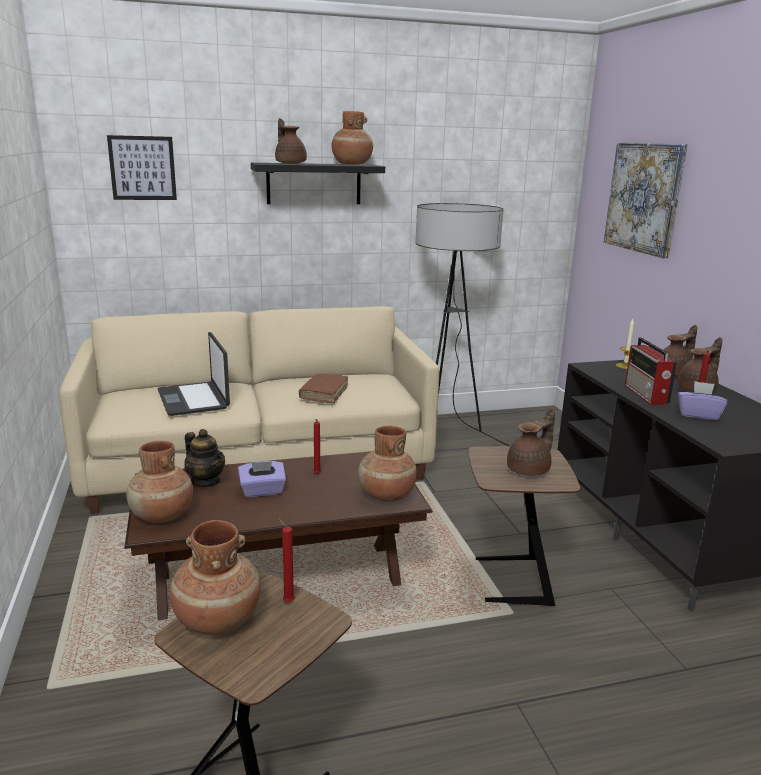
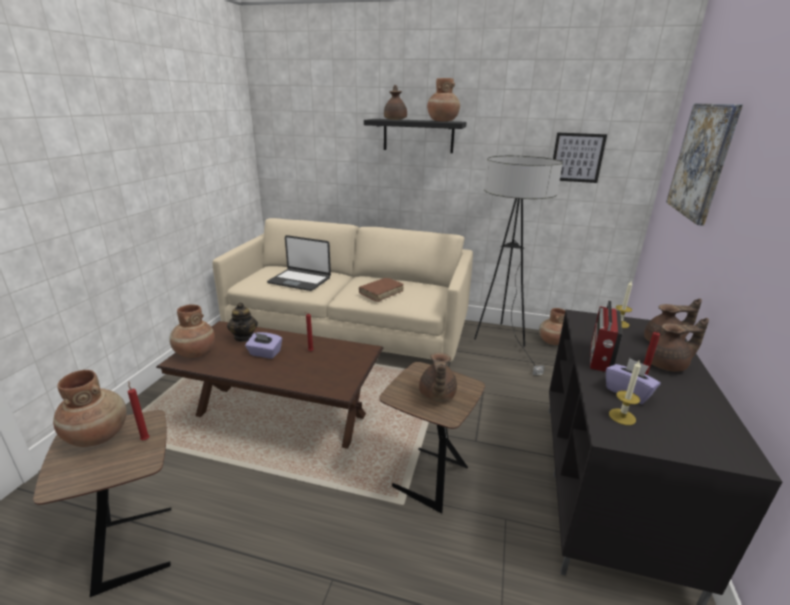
camera: 30 degrees right, 5 degrees up
picture [107,135,177,200] -> picture moved to [553,133,607,183]
laptop [158,332,230,416] -> laptop turned 75 degrees counterclockwise [267,235,331,291]
brown vase [358,426,417,502] -> brown vase moved to [539,308,565,345]
brown teapot [507,408,555,476] -> brown teapot turned 105 degrees clockwise [419,353,457,402]
none -> candle [609,361,641,425]

